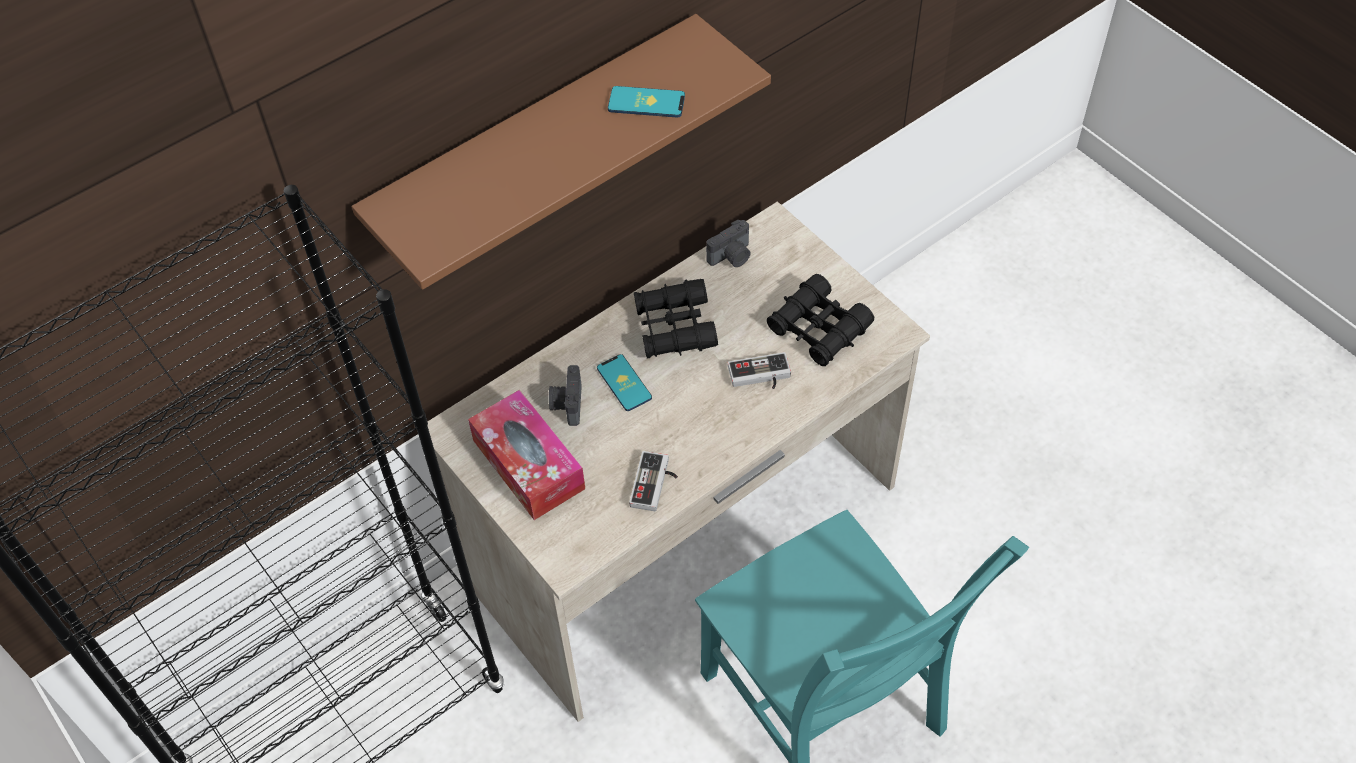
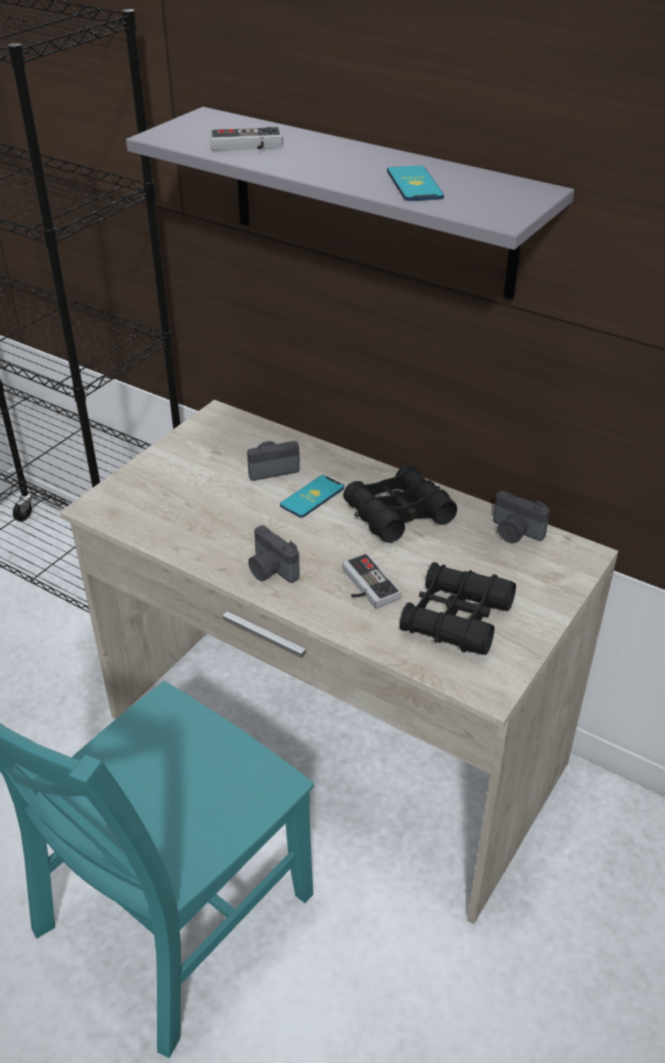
camera: 70 degrees right, 15 degrees down
brown shelf [352,14,771,290] -> grey shelf [126,107,574,299]
tissue box [468,390,585,520] -> none
game controller [629,451,678,511] -> game controller moved to [210,127,283,151]
none -> camera [248,525,299,583]

